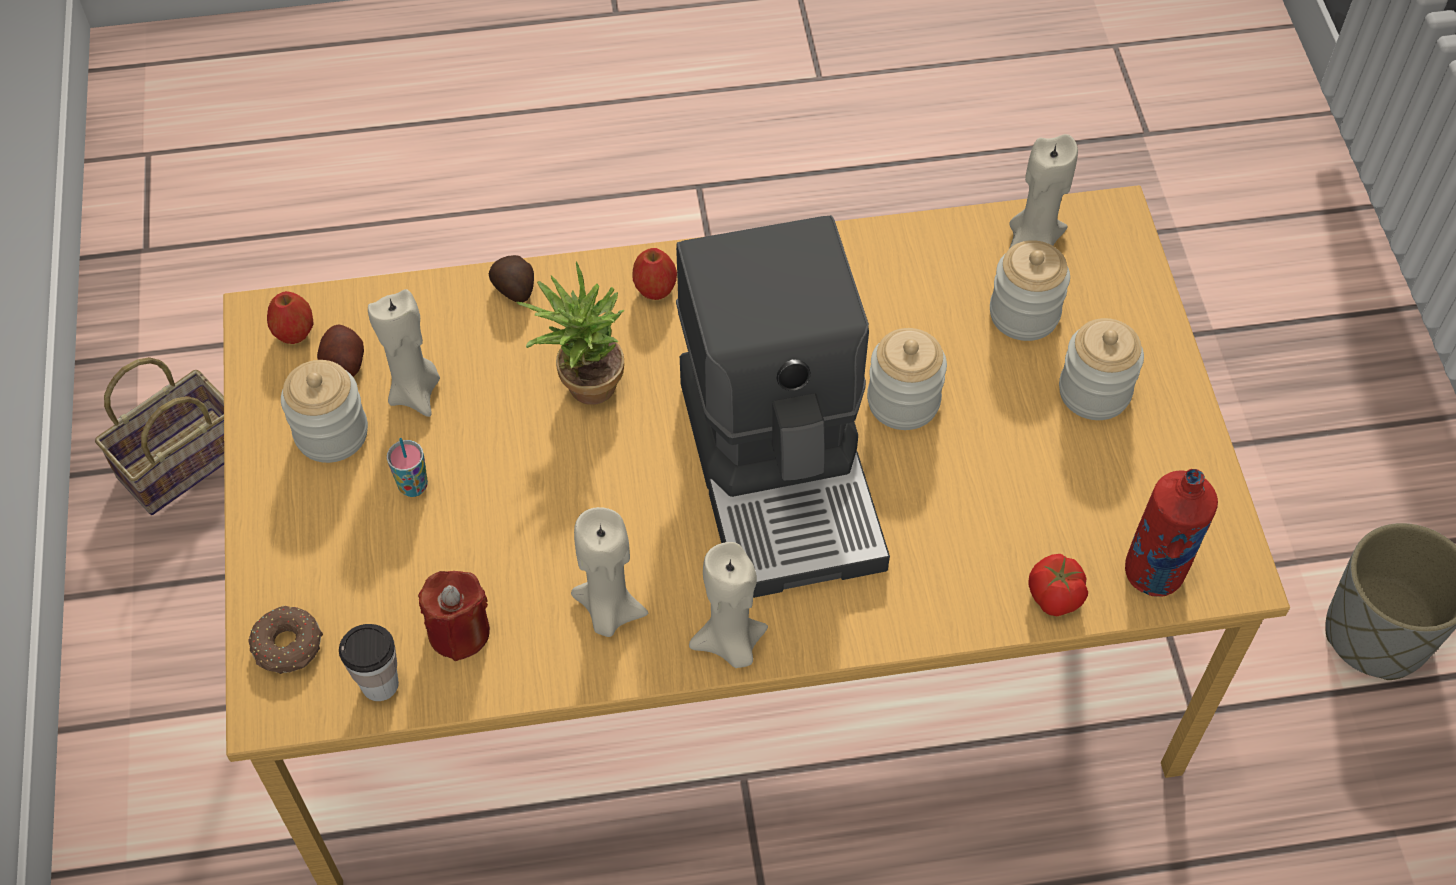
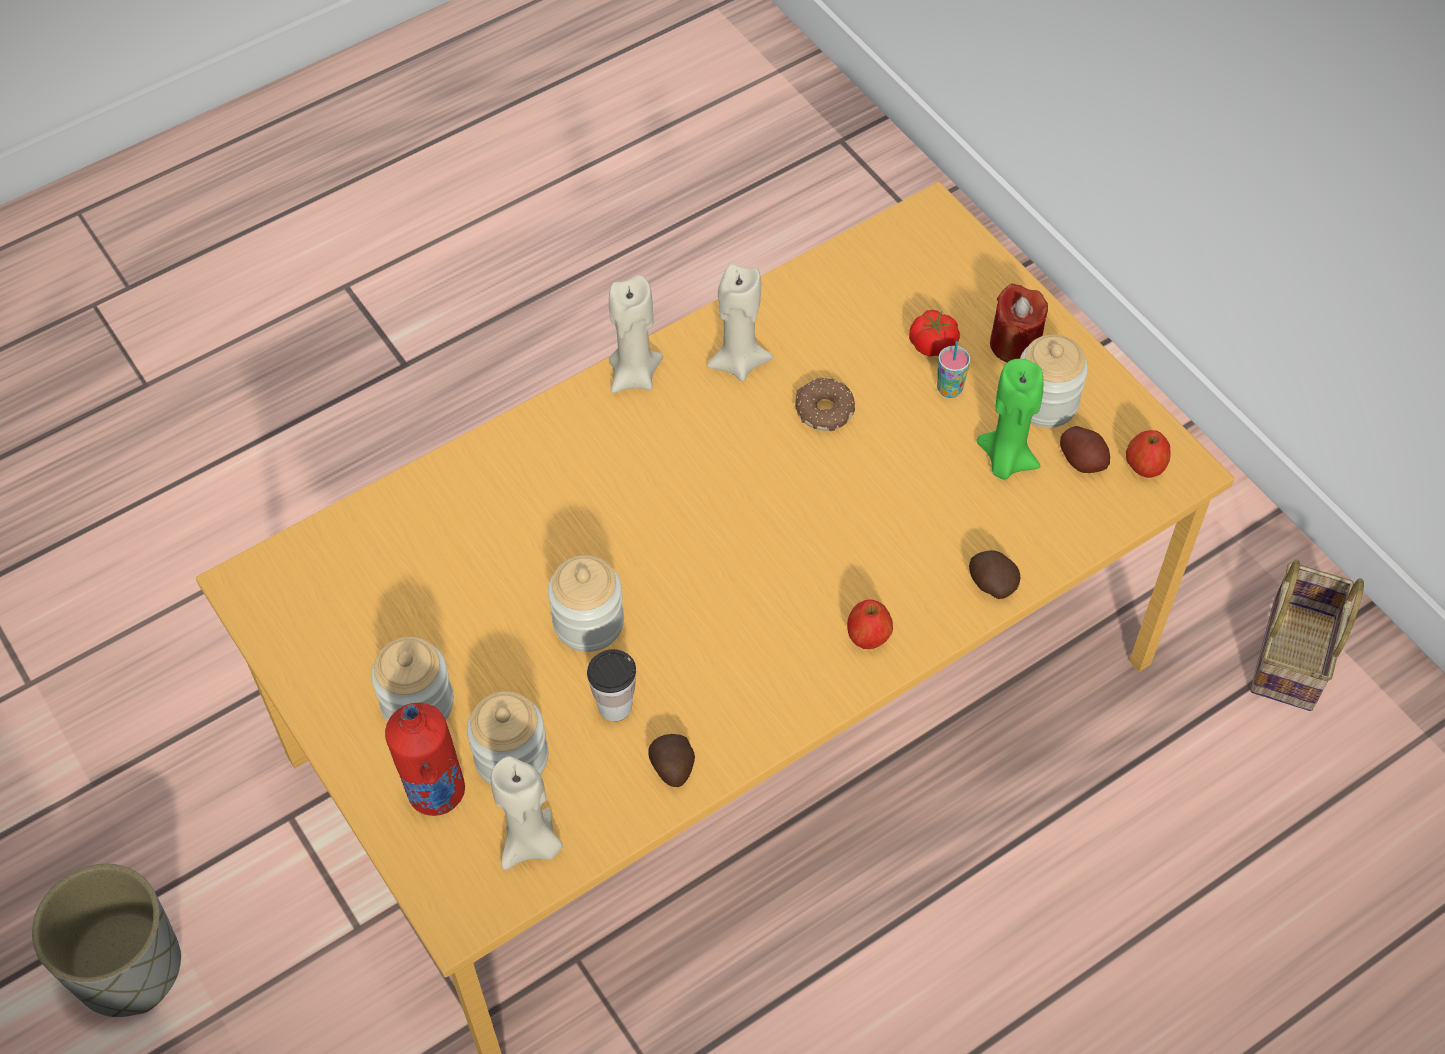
camera: 155 degrees right, 0 degrees up
donut [248,606,323,674] -> donut moved to [795,378,855,431]
cup [339,624,399,701] -> cup moved to [587,649,636,721]
beige candle [368,289,440,417] -> green candle [976,359,1043,480]
red candle [418,571,490,661] -> red candle moved to [990,283,1048,362]
potted plant [516,261,625,405] -> none
coffee machine [676,215,890,598] -> none
tomato [1028,554,1088,616] -> tomato moved to [909,310,960,357]
red bottle [1125,469,1218,597] -> red bottle moved to [385,703,465,816]
none -> potato [648,734,695,787]

